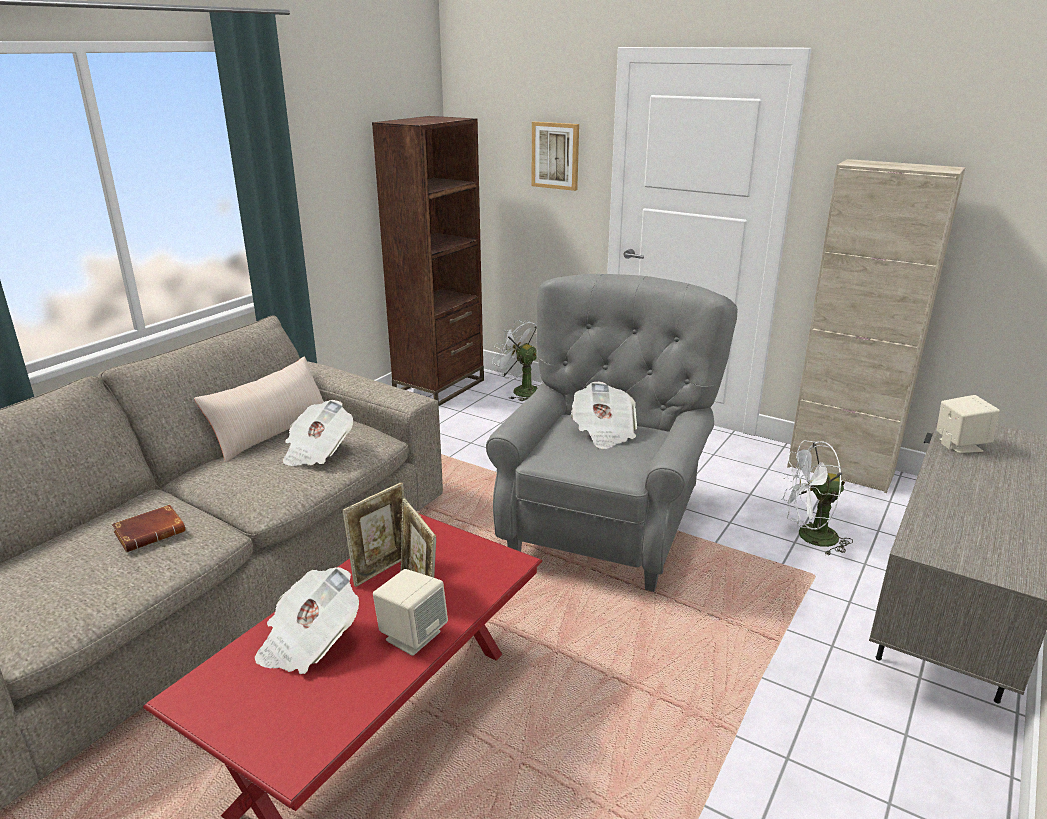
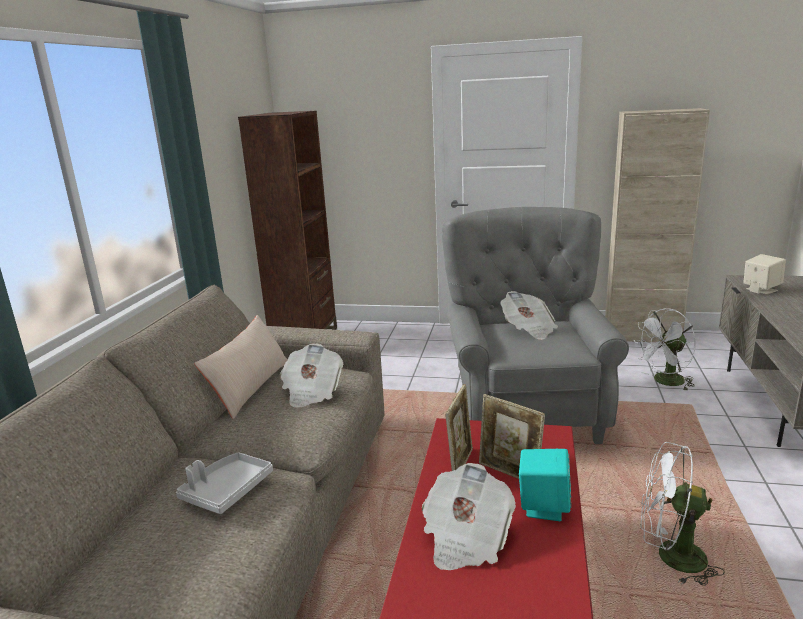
camera: 20 degrees left, 5 degrees down
brown book [112,504,185,552] -> grey tray [176,452,273,514]
beige speaker [373,569,448,656] -> turquoise speaker [519,449,571,521]
white fan [492,320,538,401] -> white fan moved to [640,442,725,586]
picture [532,122,579,191] -> none

